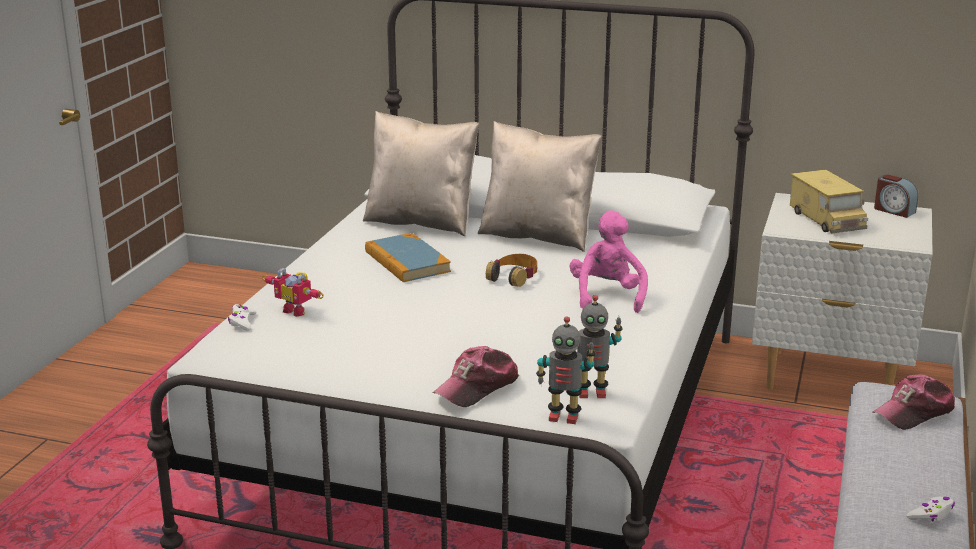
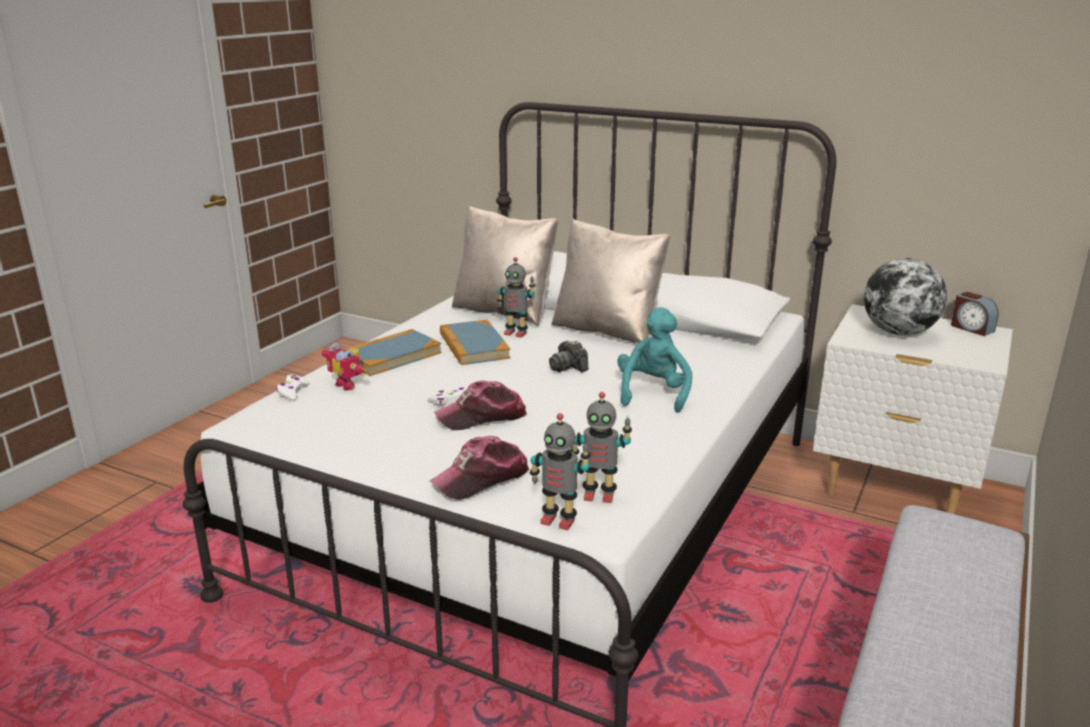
camera: 10 degrees right, 0 degrees up
headphones [486,254,537,287] -> camera [549,341,589,372]
pink plush toy [570,210,648,313] -> turquoise plush toy [617,307,692,413]
toy truck [790,169,868,233] -> globe [864,258,947,336]
cap [873,374,955,430] -> cap moved to [434,380,527,430]
white game controller [906,497,955,522] -> white game controller moved to [427,387,466,405]
none -> book [343,329,442,376]
none -> toy robot [497,257,536,338]

